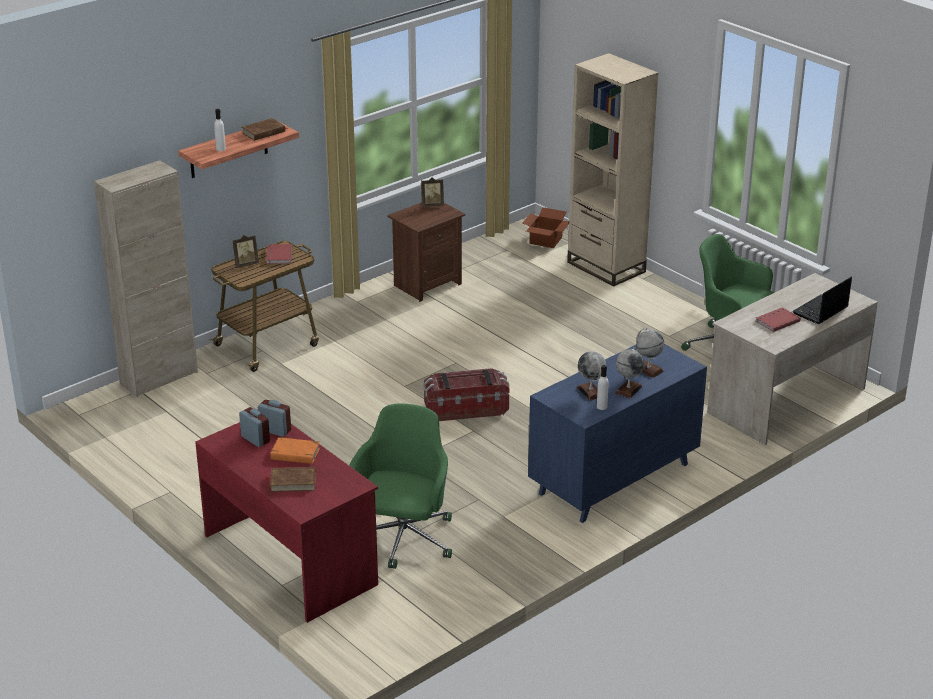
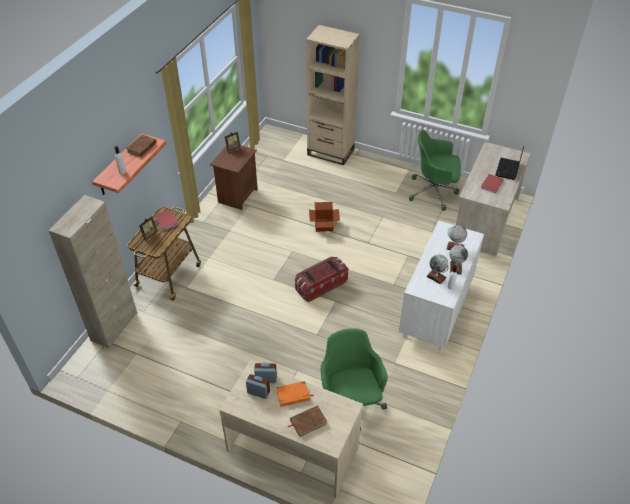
camera: 25 degrees left, 15 degrees up
red desk [195,422,378,623] -> beige desk [219,361,363,498]
cardboard box [523,207,569,248] -> cardboard box moved to [309,202,340,232]
blue dresser [528,344,707,523] -> white dresser [399,221,484,351]

